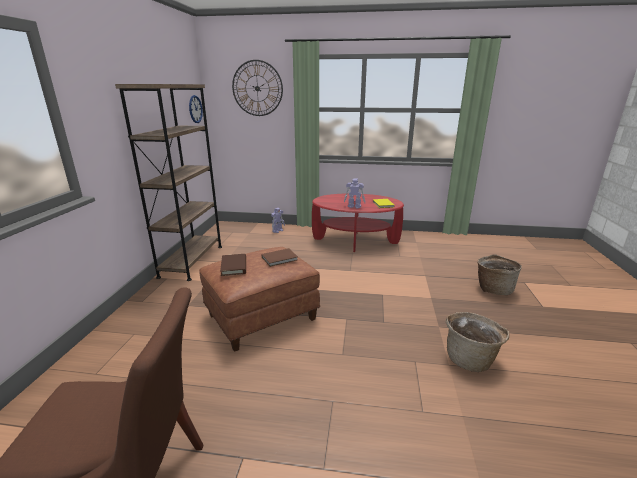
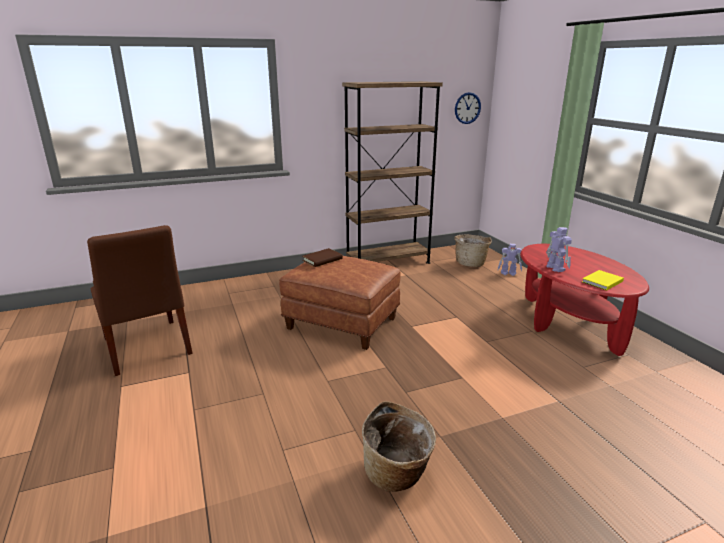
camera: 60 degrees right, 0 degrees up
wall clock [232,60,283,116] -> none
brown book [262,248,298,267] -> none
basket [478,254,522,295] -> basket moved to [454,234,492,267]

